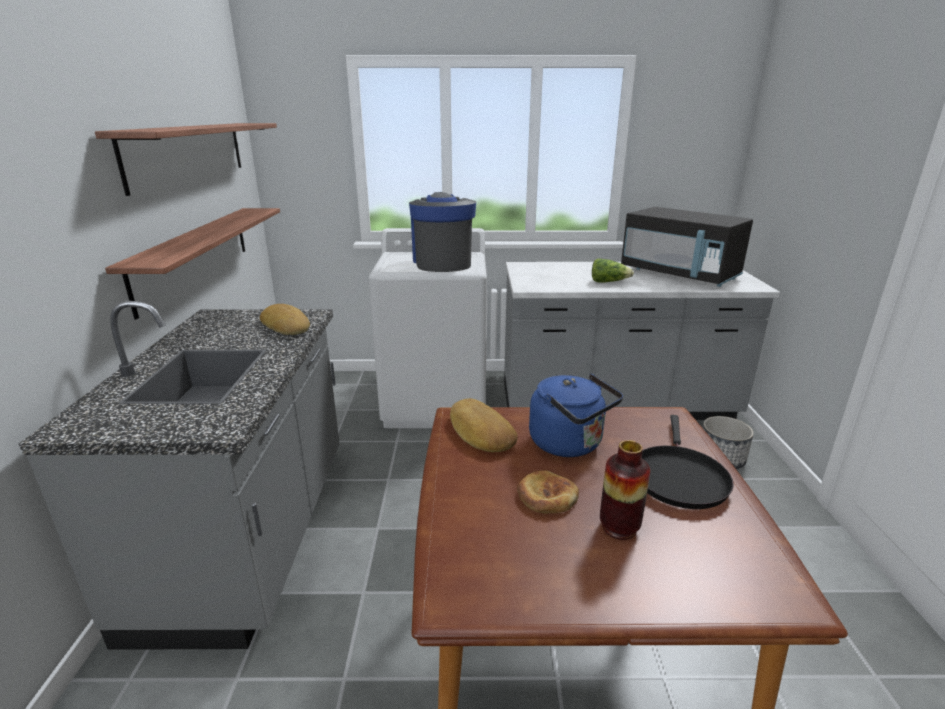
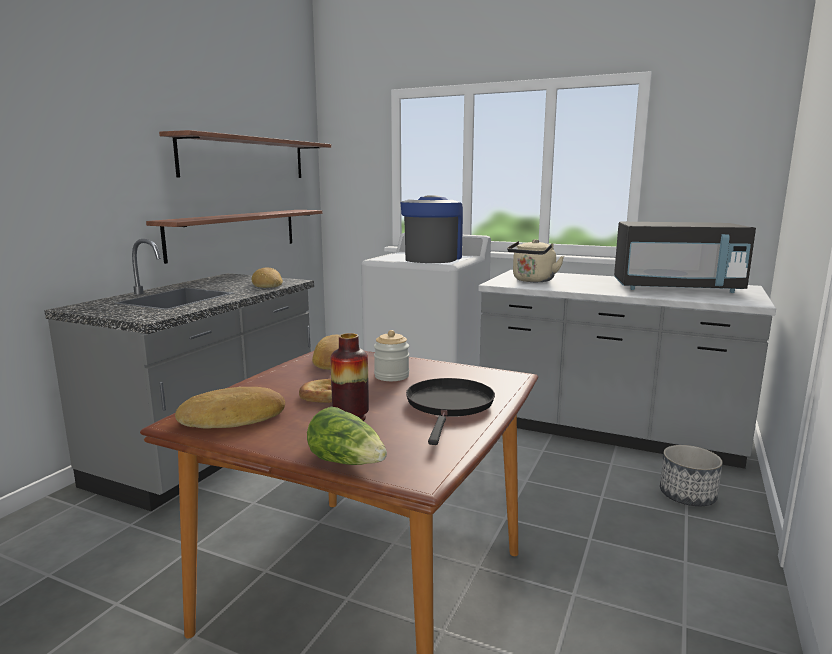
camera: 25 degrees right, 10 degrees down
blue kettle [529,374,623,457] -> jar [374,330,409,381]
lettuce [592,258,634,283] -> lettuce moved to [307,407,387,465]
black microwave [621,207,753,287] -> black microwave turned 60 degrees counterclockwise [614,222,756,293]
black frying pan [642,415,734,509] -> black frying pan turned 150 degrees clockwise [406,378,495,445]
none -> bread [175,387,285,429]
none -> beige kettle [507,239,564,282]

